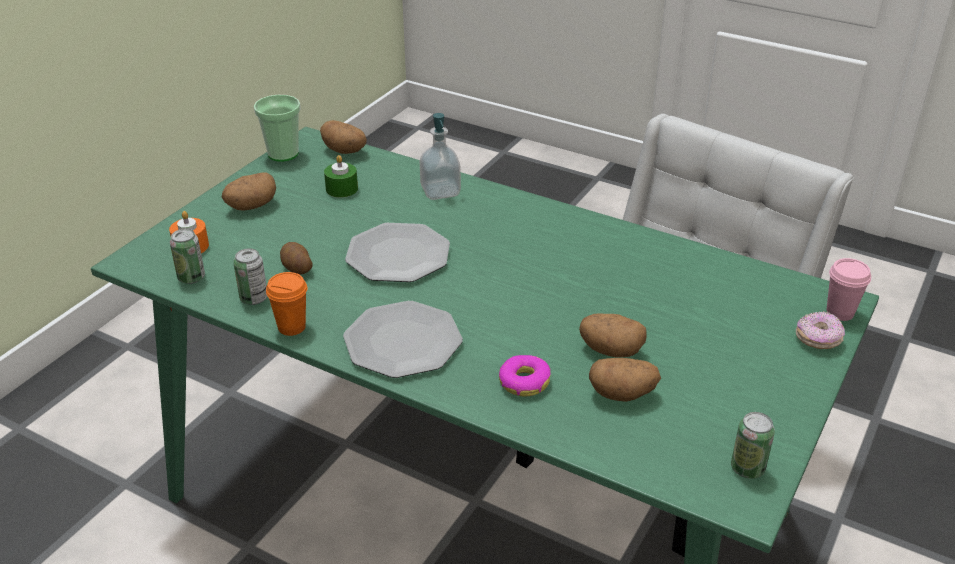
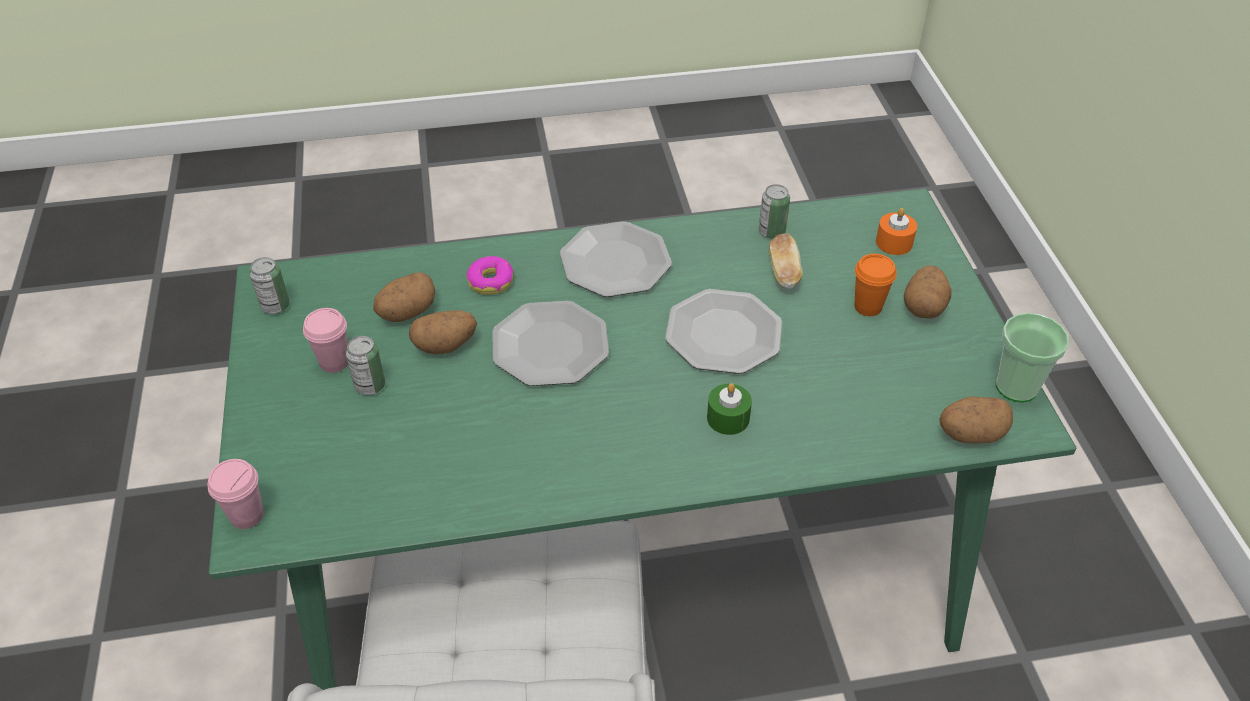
camera: 140 degrees right, 10 degrees up
can [170,229,205,284] -> can moved to [345,336,385,395]
orange cup [266,272,307,336] -> orange cup moved to [854,254,896,316]
potato [280,242,313,275] -> bread [769,233,803,289]
green candle [324,155,358,198] -> green candle moved to [707,383,752,435]
soap dispenser [420,113,461,200] -> none
donut [796,311,845,349] -> none
none -> pink cup [303,308,348,373]
none -> plate [493,301,609,386]

